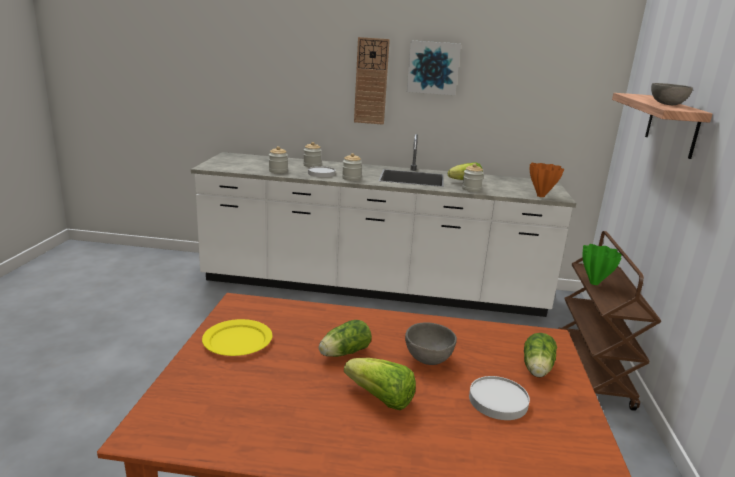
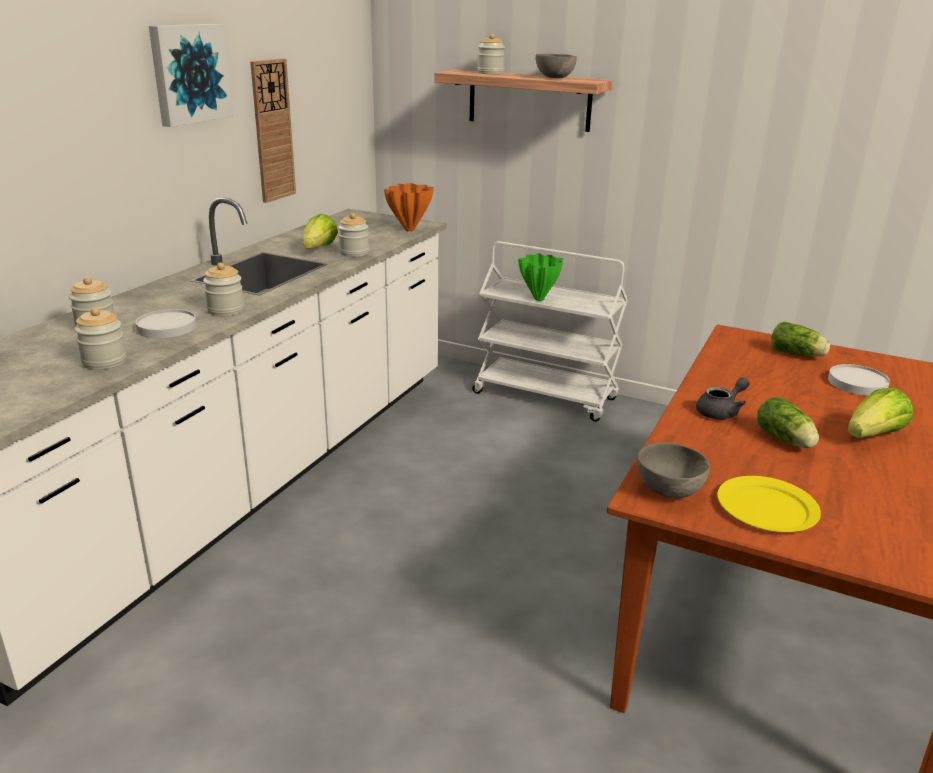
camera: 70 degrees left, 5 degrees up
wall clock [354,37,390,125] -> wall clock moved to [250,58,296,203]
grey bowl [405,322,457,365] -> grey bowl moved to [637,443,710,499]
brown cart [558,231,661,411] -> white cart [472,241,628,422]
none -> jar [477,33,505,74]
none -> grey teapot [696,377,750,420]

